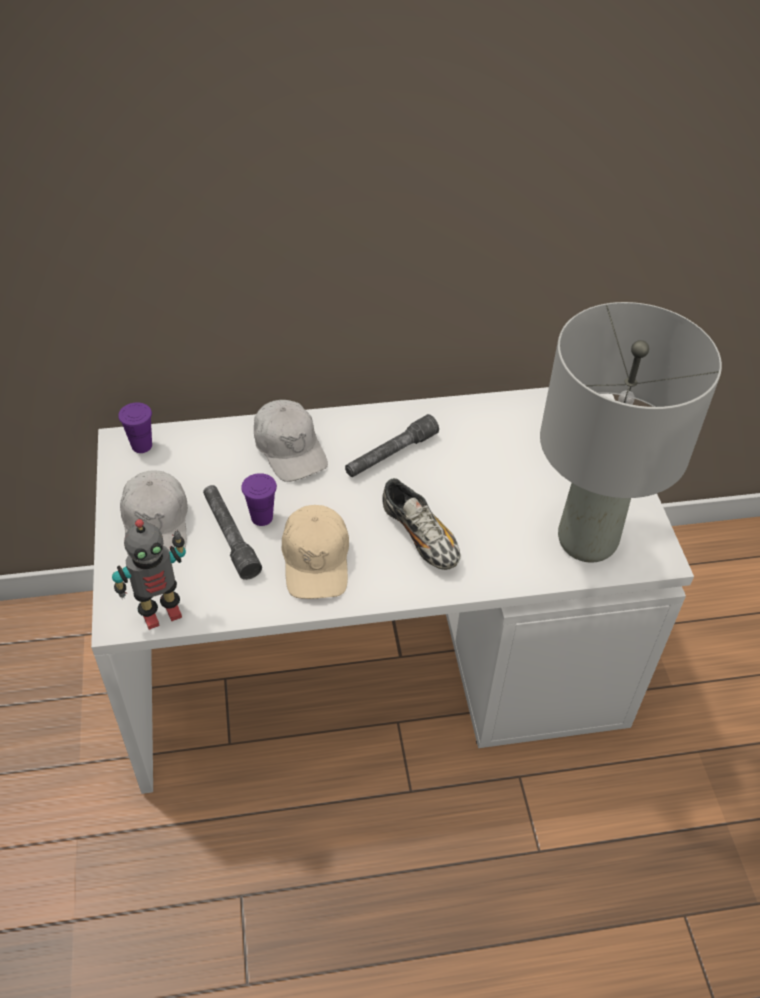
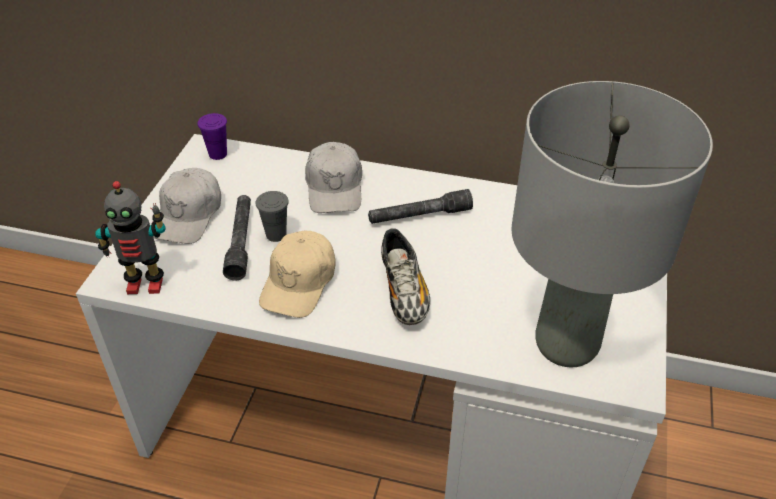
camera: 25 degrees right, 5 degrees down
purple cup [241,473,277,526] -> grey cup [256,191,289,242]

